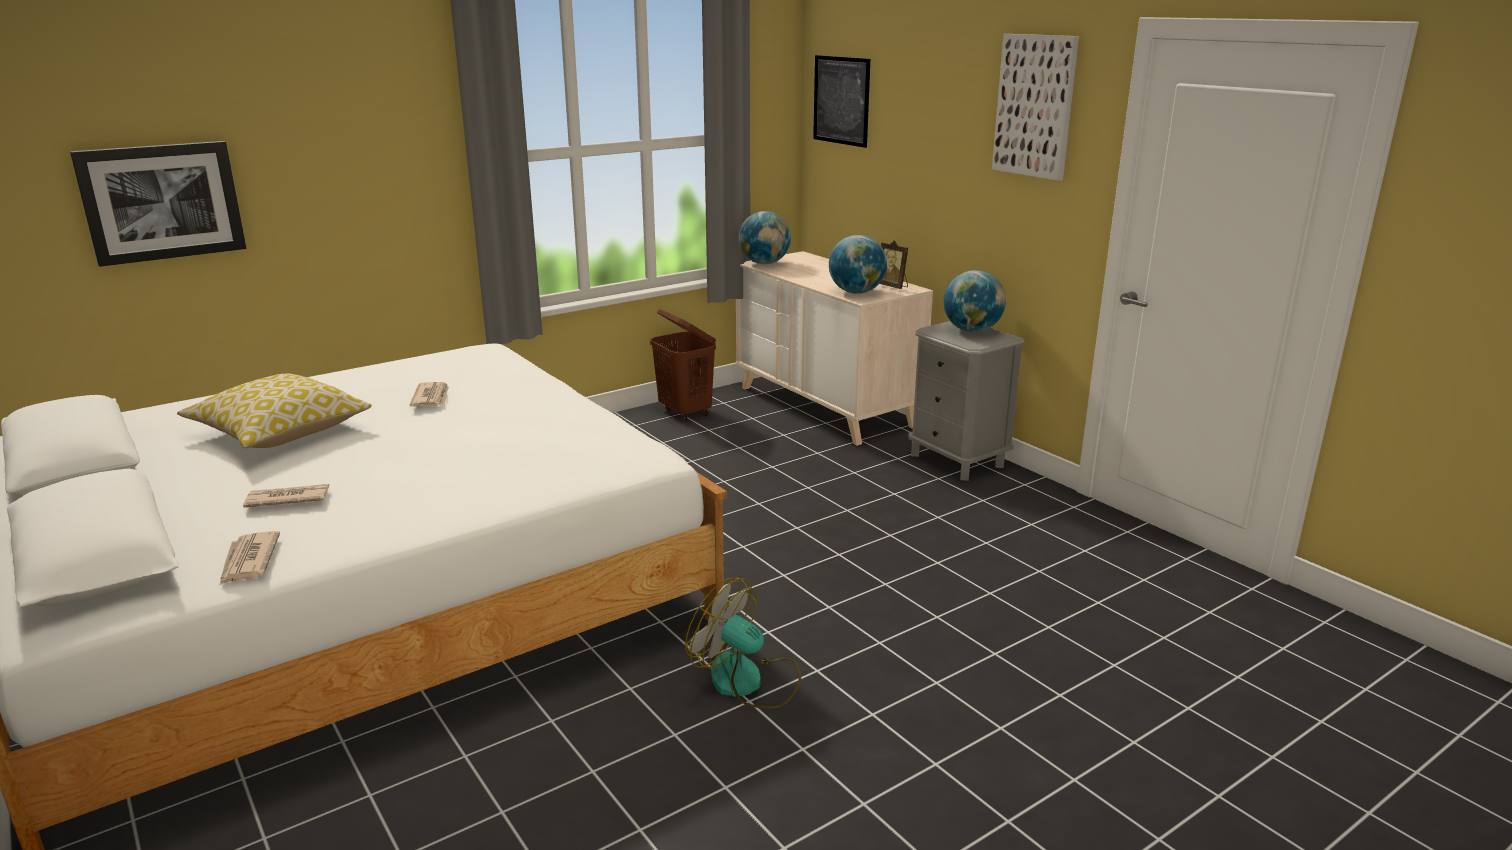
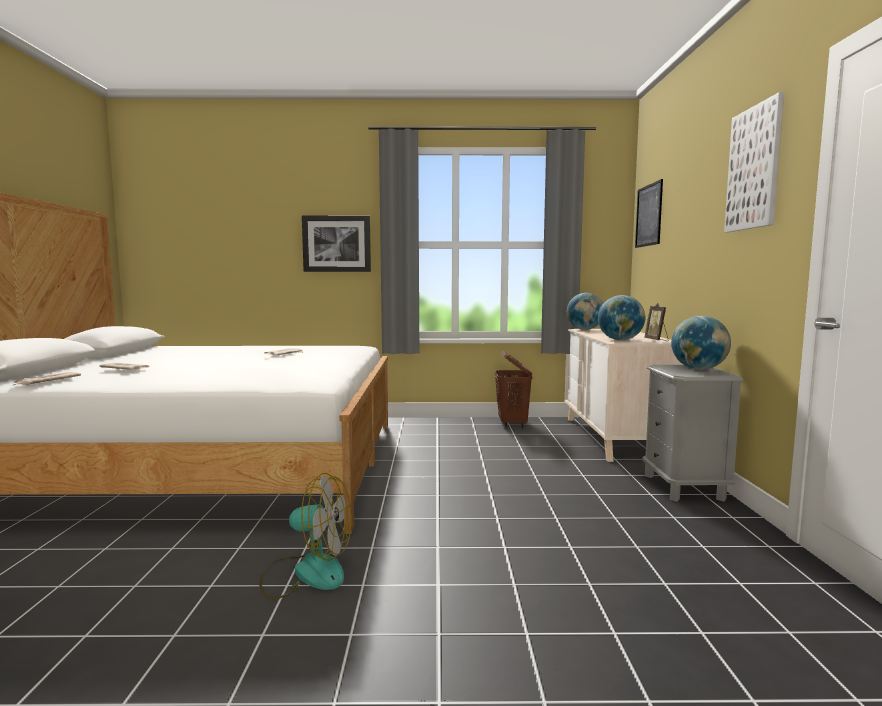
camera: 35 degrees right, 15 degrees down
picture [70,141,246,267] -> picture moved to [302,216,371,272]
pillow [177,374,372,448] -> none
fan [685,578,801,709] -> fan turned 120 degrees clockwise [259,473,351,600]

